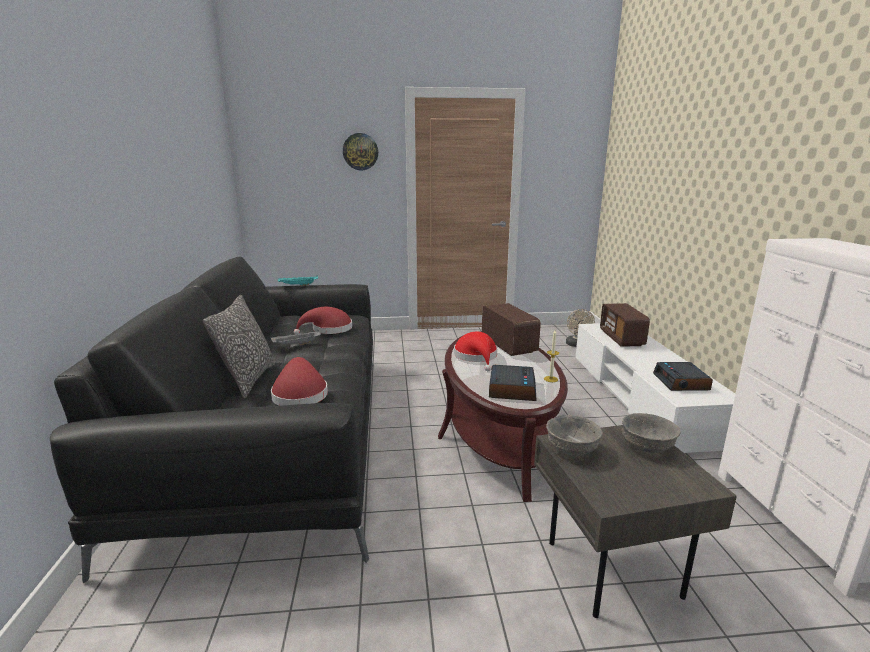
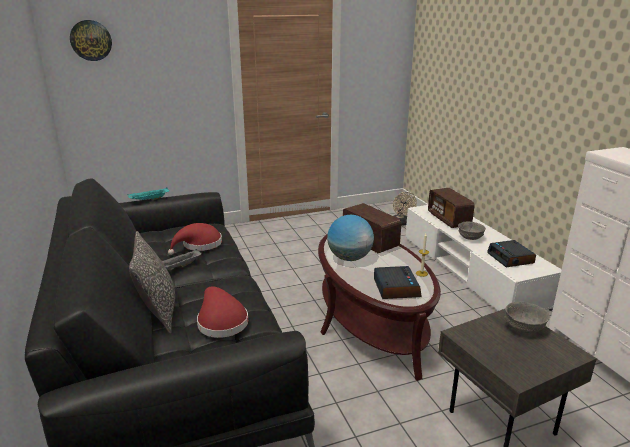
camera: 15 degrees left, 5 degrees up
wall clock [343,133,378,170] -> wall clock moved to [70,20,112,61]
red hat [454,331,497,371] -> globe [327,215,374,261]
grey bowl [546,415,603,456] -> grey bowl moved to [458,222,486,240]

